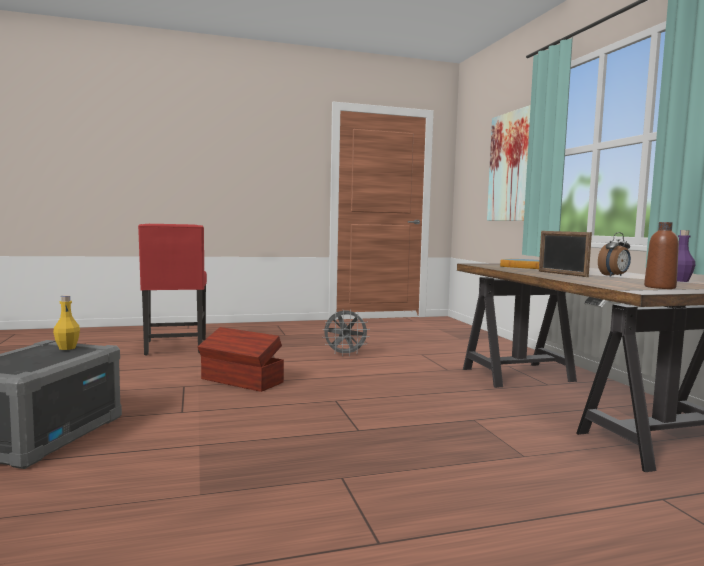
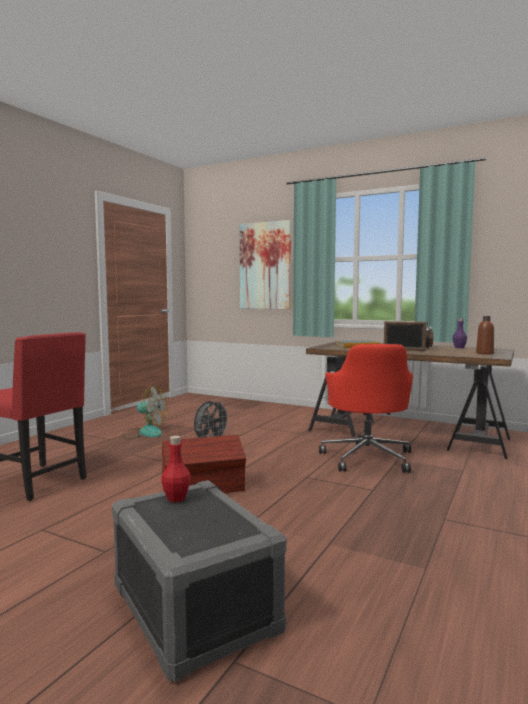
camera: 45 degrees left, 0 degrees up
yellow bottle [53,295,80,350] -> red bottle [161,436,191,502]
none -> fan [122,386,168,439]
none -> red office chair [319,344,413,473]

